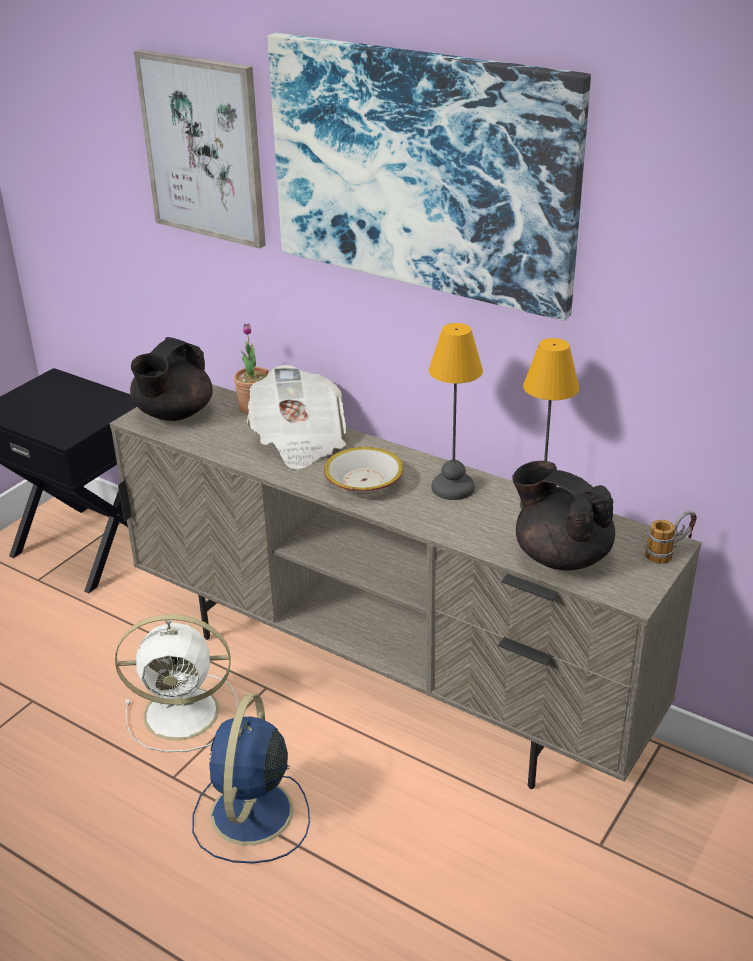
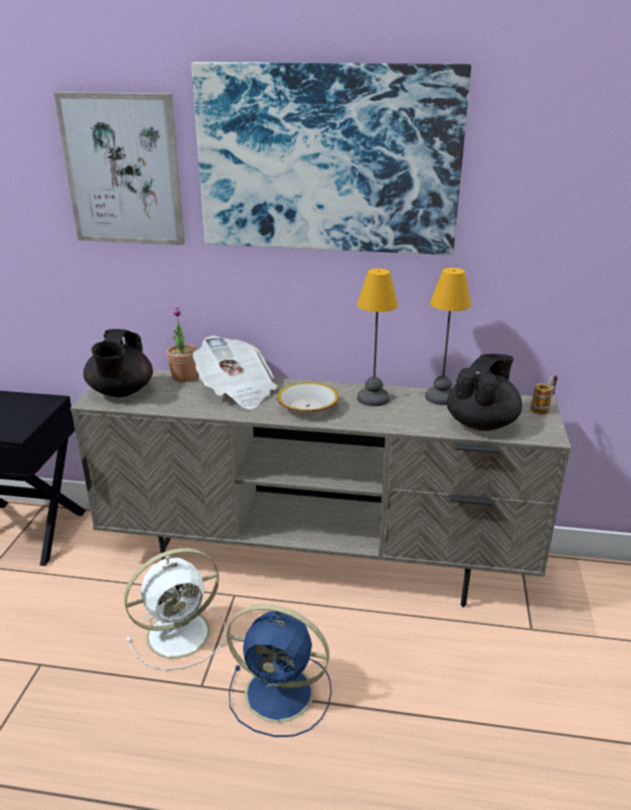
camera: 25 degrees left, 5 degrees down
blue fan [192,694,310,864] -> blue fan turned 60 degrees counterclockwise [227,604,332,737]
black teapot [513,461,615,570] -> black teapot turned 105 degrees clockwise [447,354,522,431]

